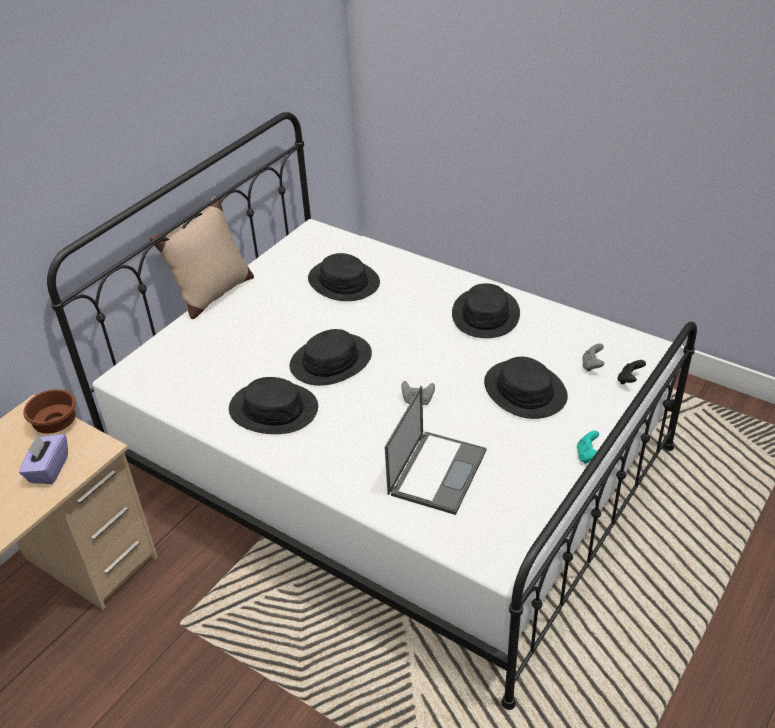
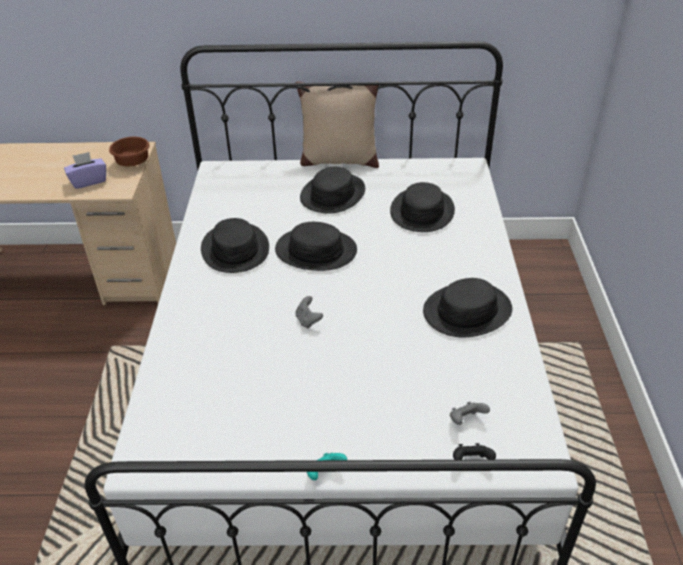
camera: 55 degrees right, 0 degrees up
laptop [385,386,486,515] -> none
black hat [484,357,568,419] -> black hat moved to [300,166,365,214]

